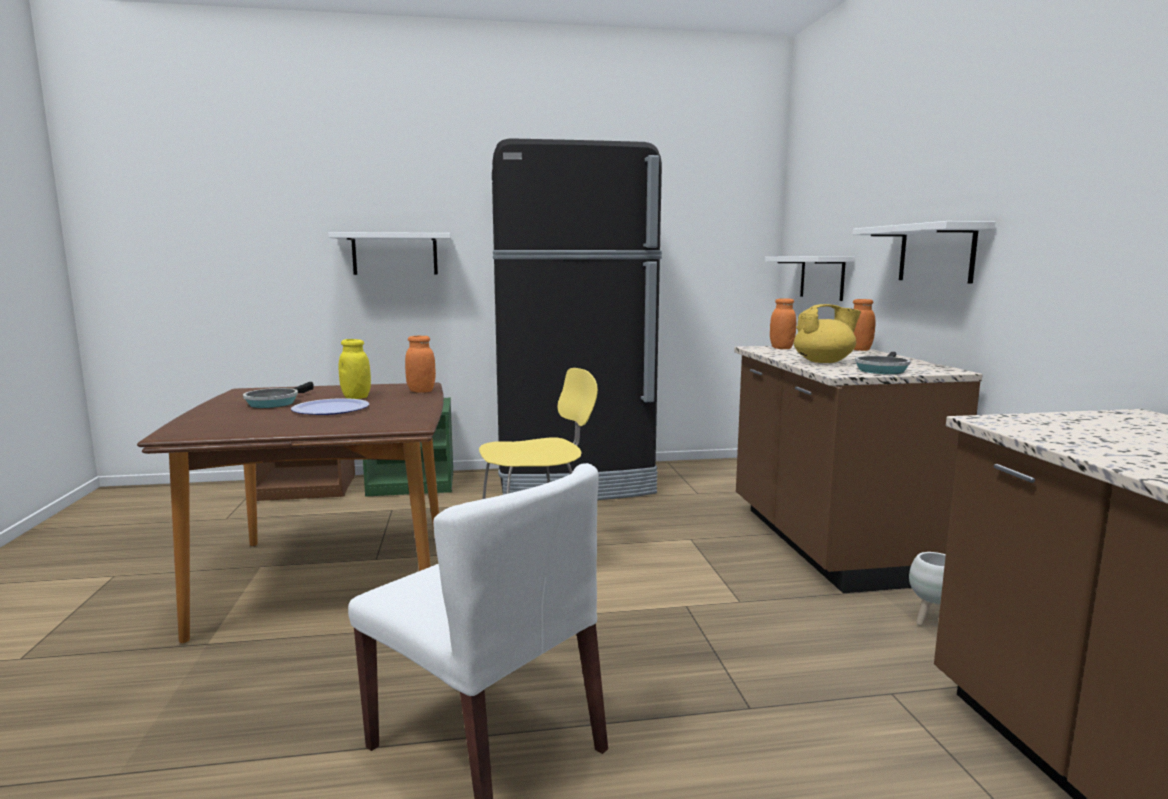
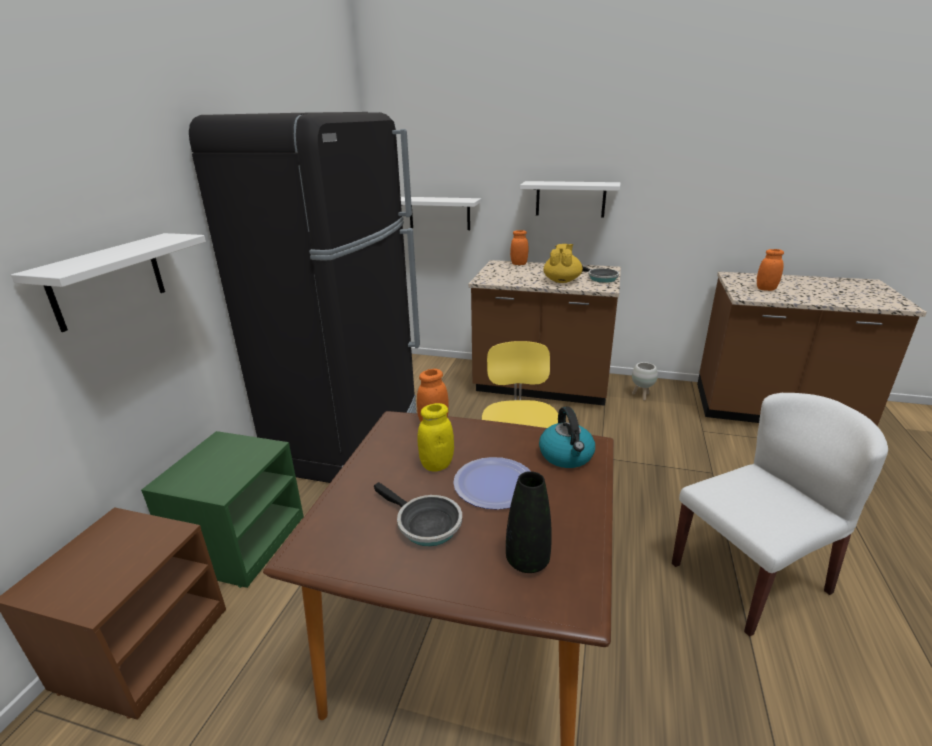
camera: 65 degrees left, 15 degrees up
orange jar [770,298,796,349] -> orange jar moved to [757,249,784,291]
none -> black vase [506,471,552,573]
none -> kettle [539,406,595,468]

